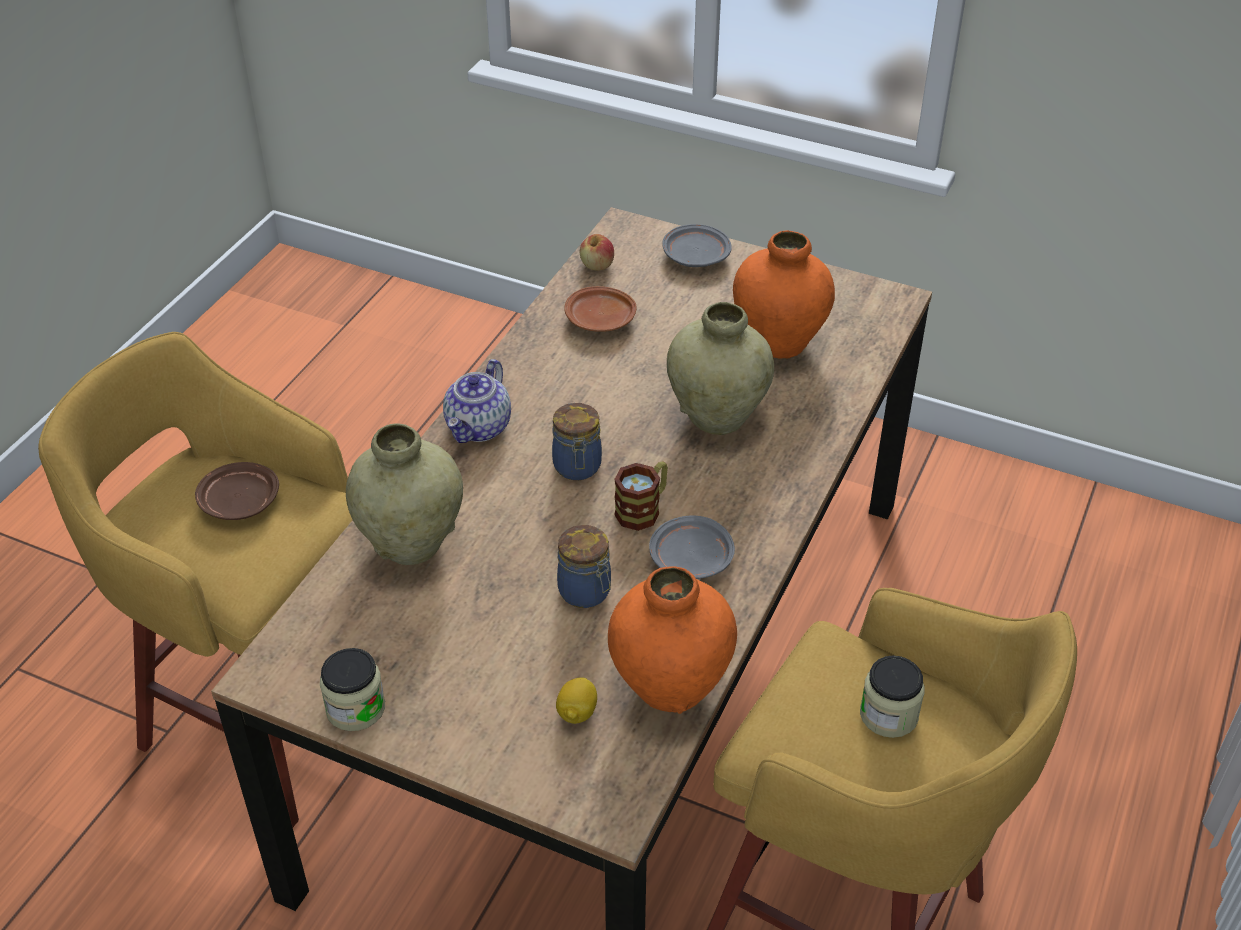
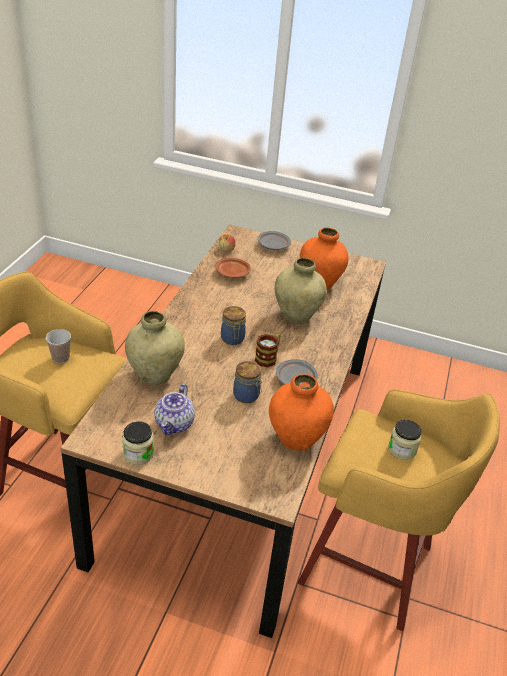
camera: 10 degrees left, 5 degrees down
brown plate [195,462,279,520] -> cup [46,329,71,363]
teapot [443,359,511,443] -> teapot moved to [155,384,195,435]
lemon [556,677,597,724] -> none

